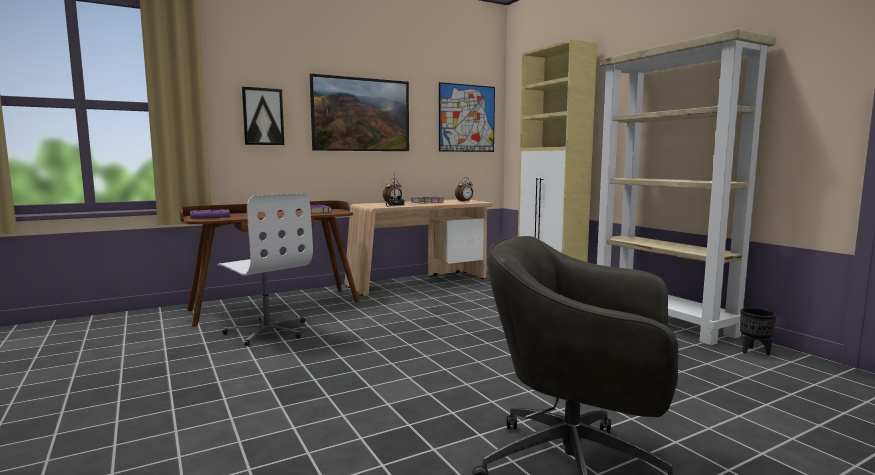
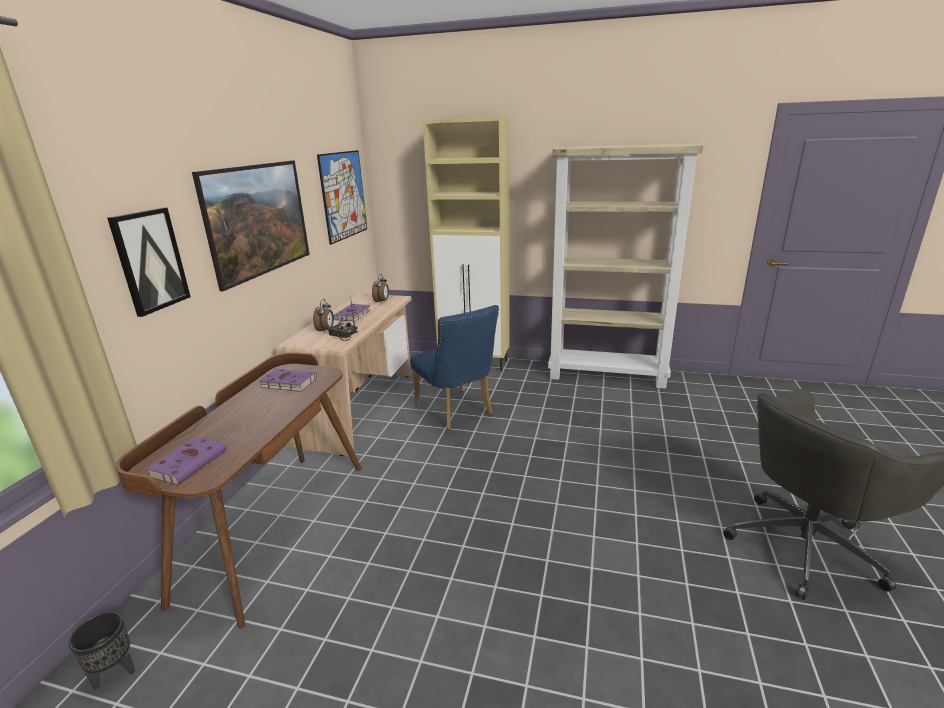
camera: 45 degrees left, 15 degrees up
white office chair [218,193,313,346] -> none
black planter [740,308,776,356] -> black planter moved to [68,611,135,690]
none -> blue chair [410,305,499,429]

